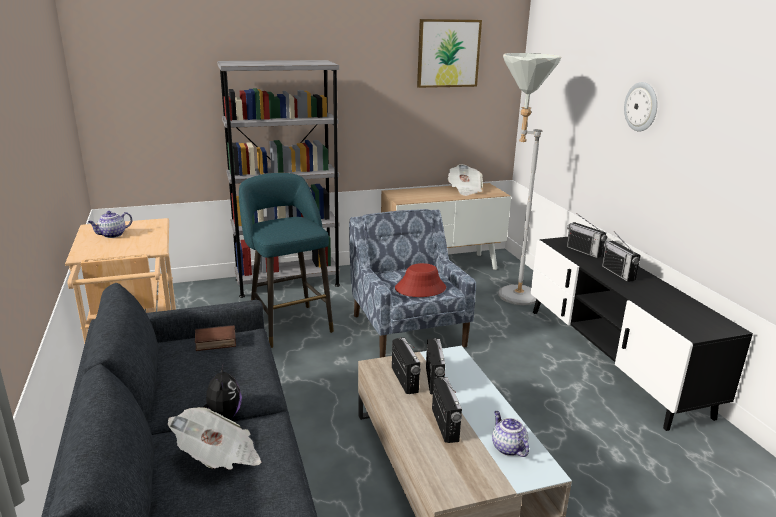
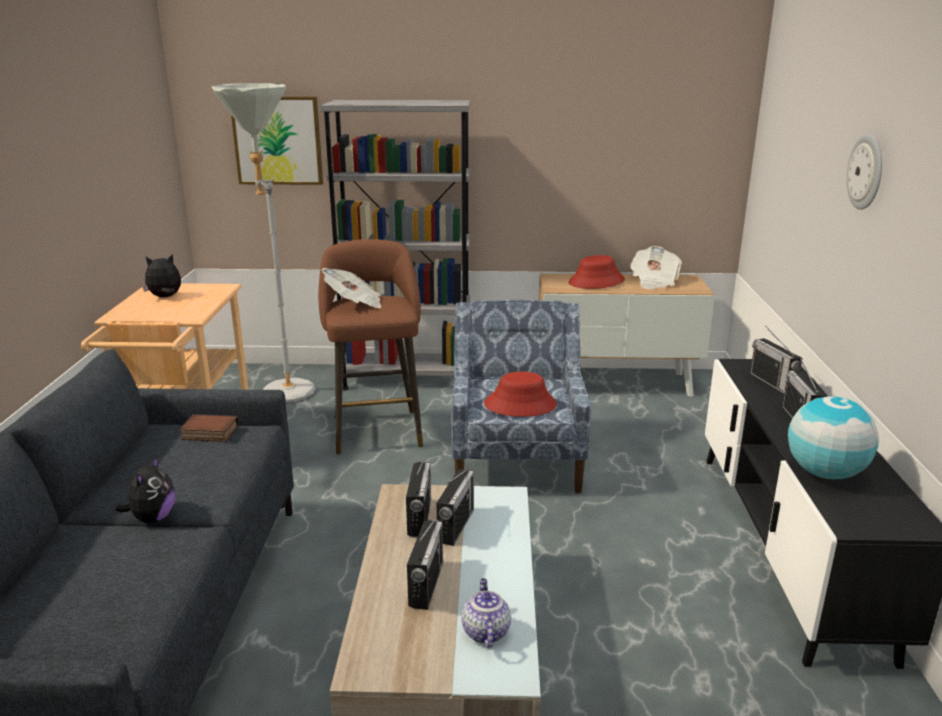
camera: 20 degrees right, 0 degrees up
teapot [88,211,132,238] -> plush toy [143,254,181,297]
newspaper [168,407,262,470] -> newspaper moved to [322,268,381,308]
turquoise stool [239,173,334,348] -> brown stool [318,239,423,455]
picture [417,19,482,88] -> picture moved to [231,96,323,185]
grey floor lamp [498,53,562,305] -> grey floor lamp moved to [212,83,315,403]
none -> red hat [568,255,625,289]
none -> globe [788,396,879,479]

